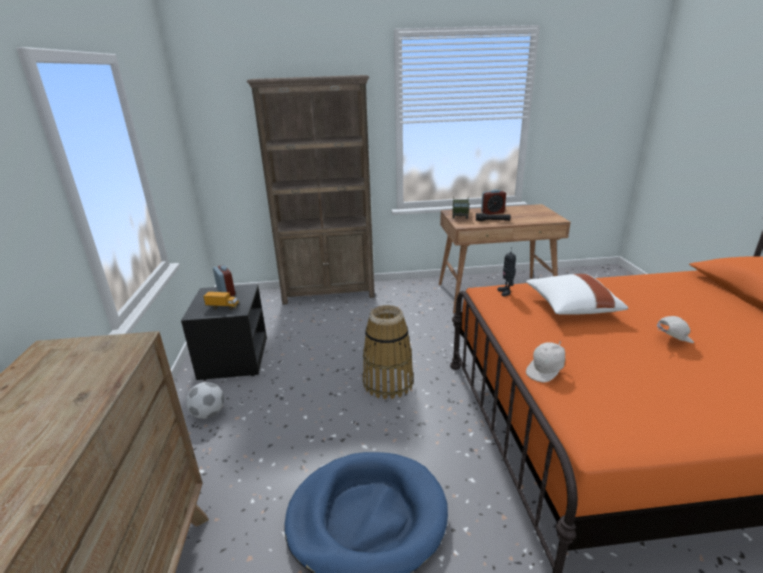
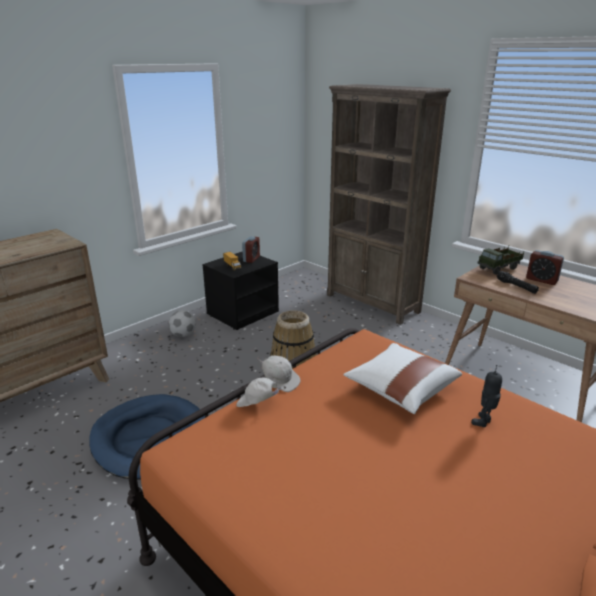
camera: 50 degrees right, 0 degrees up
toy robot [498,247,516,296] -> toy robot moved to [471,365,502,427]
white cap [657,316,694,343] -> white cap moved to [257,356,301,392]

